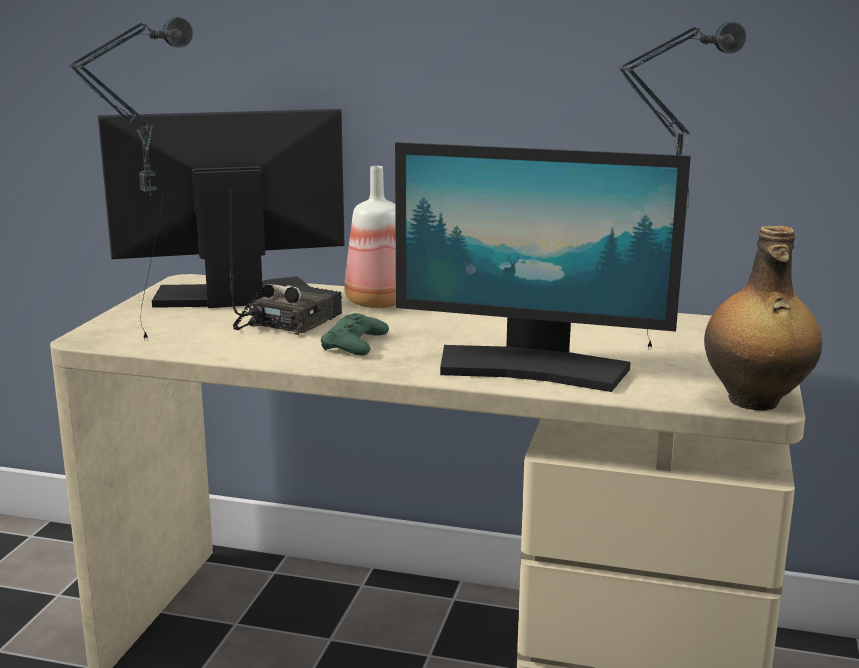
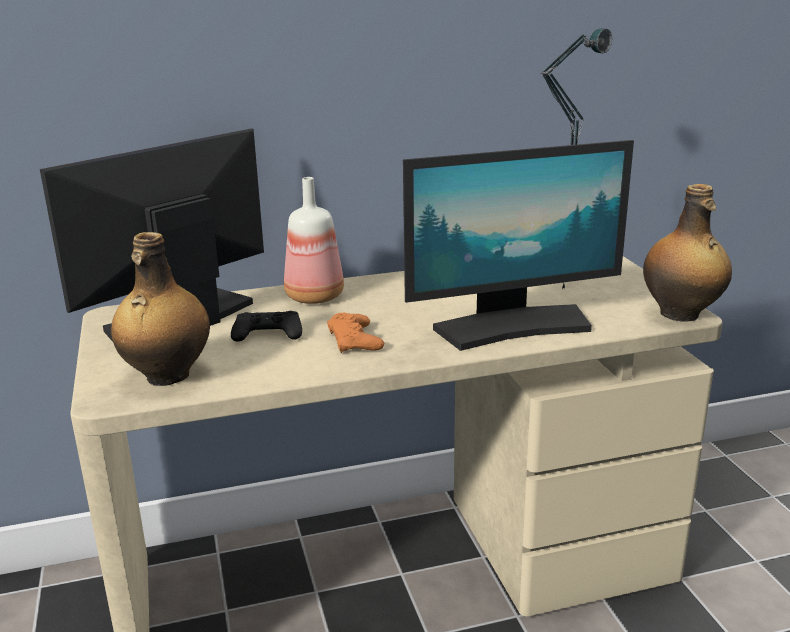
camera: 30 degrees left, 5 degrees up
table lamp [69,17,193,341] -> bottle [111,232,210,386]
radio [230,187,342,335] -> black game controller [231,311,302,342]
green game controller [321,313,389,356] -> orange game controller [327,313,384,353]

